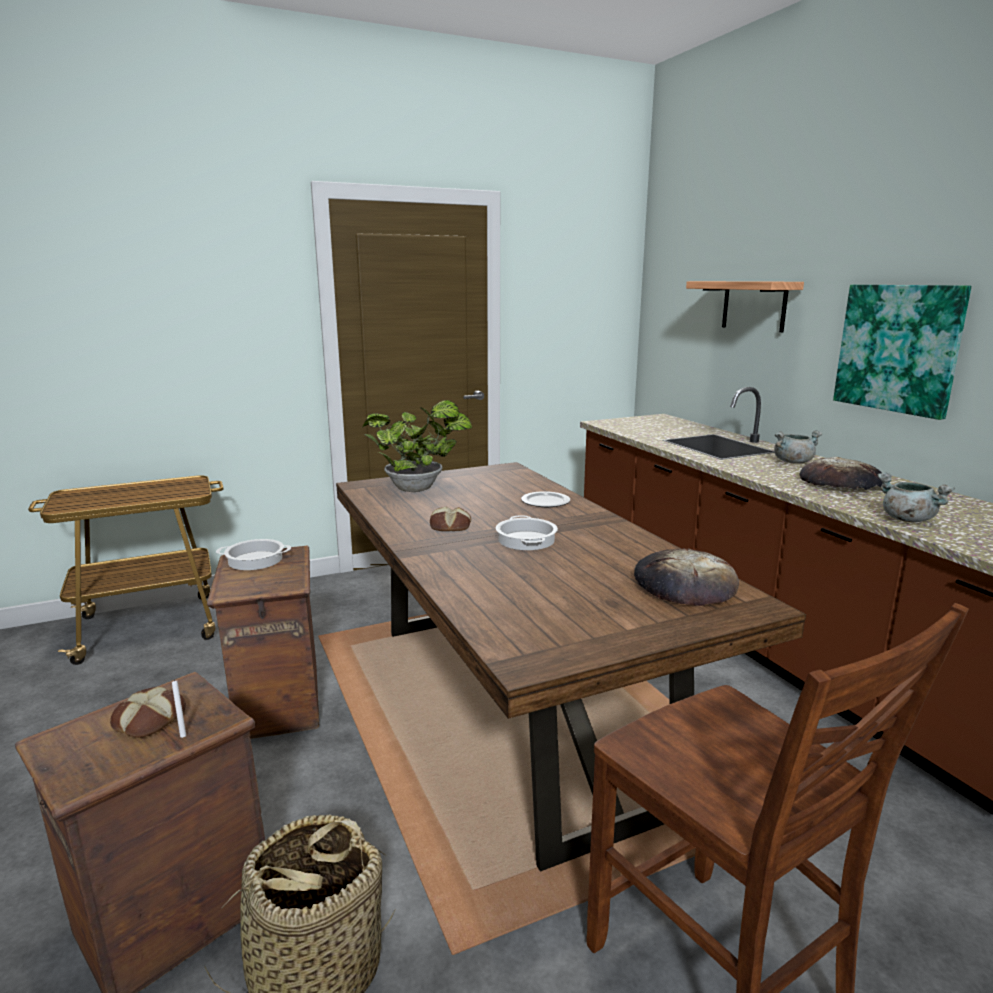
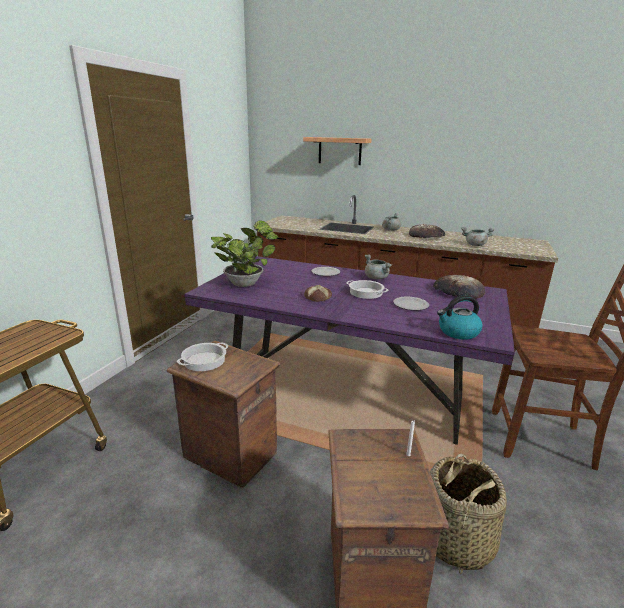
camera: 45 degrees left, 5 degrees up
bread [110,687,186,738] -> none
brown dining table [336,462,806,872] -> purple dining table [185,256,515,445]
picture [833,285,971,420] -> none
none -> grey cooking pot [365,254,392,279]
none -> plate [393,296,429,310]
none -> kettle [437,295,483,340]

